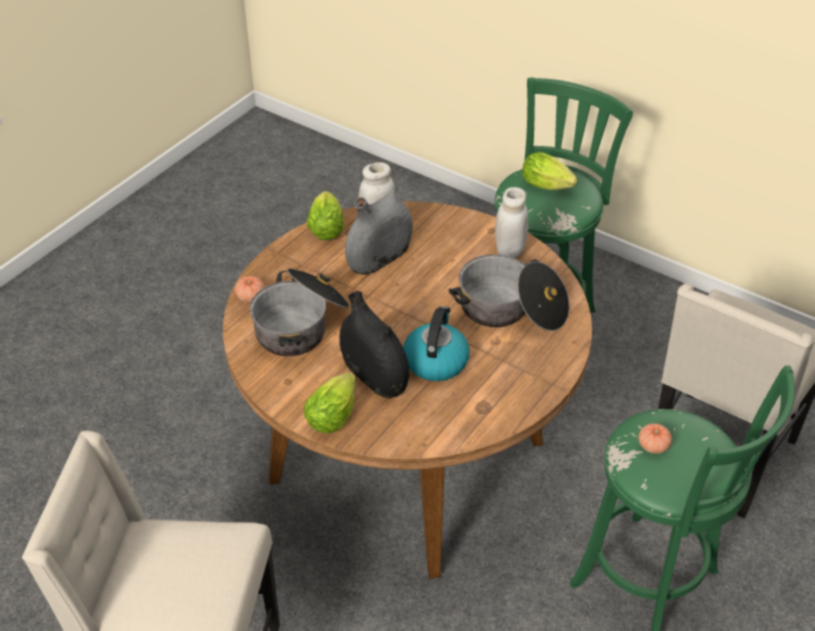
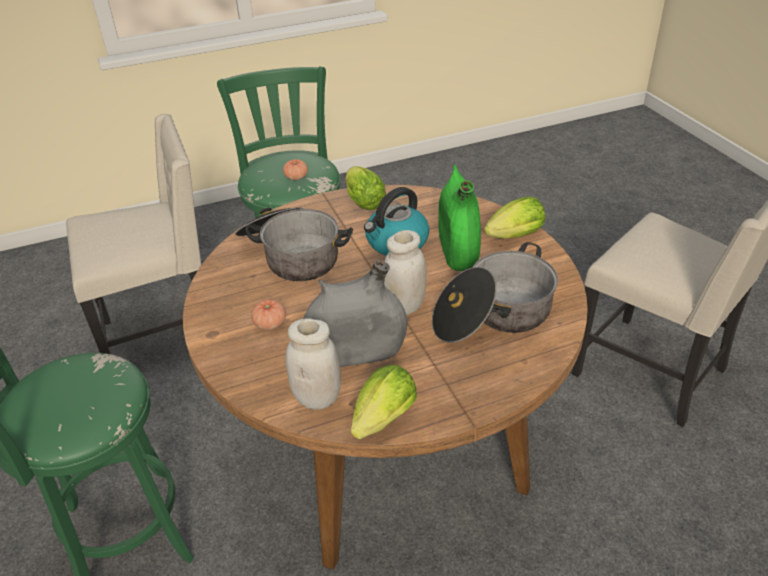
camera: 145 degrees left, 5 degrees down
tomato [235,276,265,302] -> tomato moved to [251,299,286,330]
black vase [340,291,409,398] -> green vase [438,165,481,271]
white jar [495,187,528,258] -> white jar moved to [384,230,427,315]
lettuce [522,152,577,190] -> lettuce moved to [346,166,386,210]

